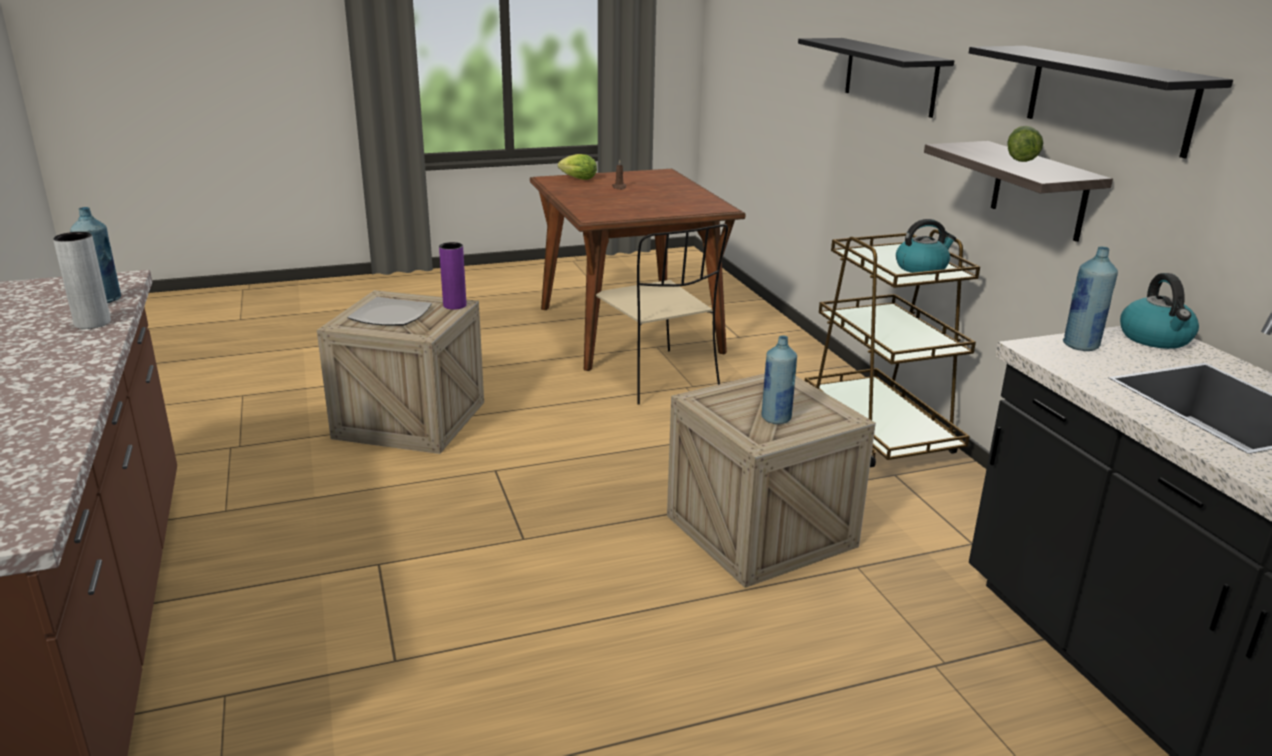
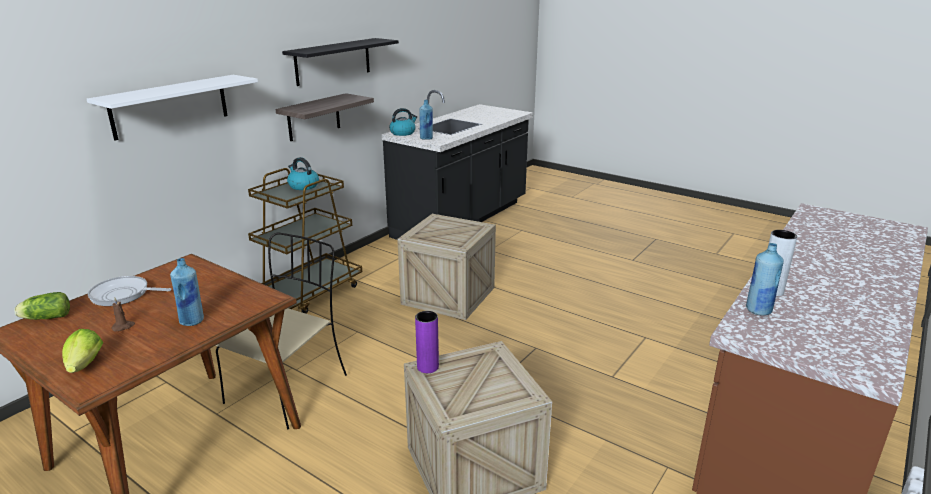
camera: 125 degrees left, 0 degrees up
plate [347,297,432,326] -> none
blue bottle [761,336,797,424] -> blue bottle moved to [170,258,204,326]
black shelf [798,38,954,118] -> white shelf [87,75,258,140]
lettuce [1007,126,1043,162] -> lettuce moved to [14,292,70,320]
none -> frying pan [88,276,172,306]

